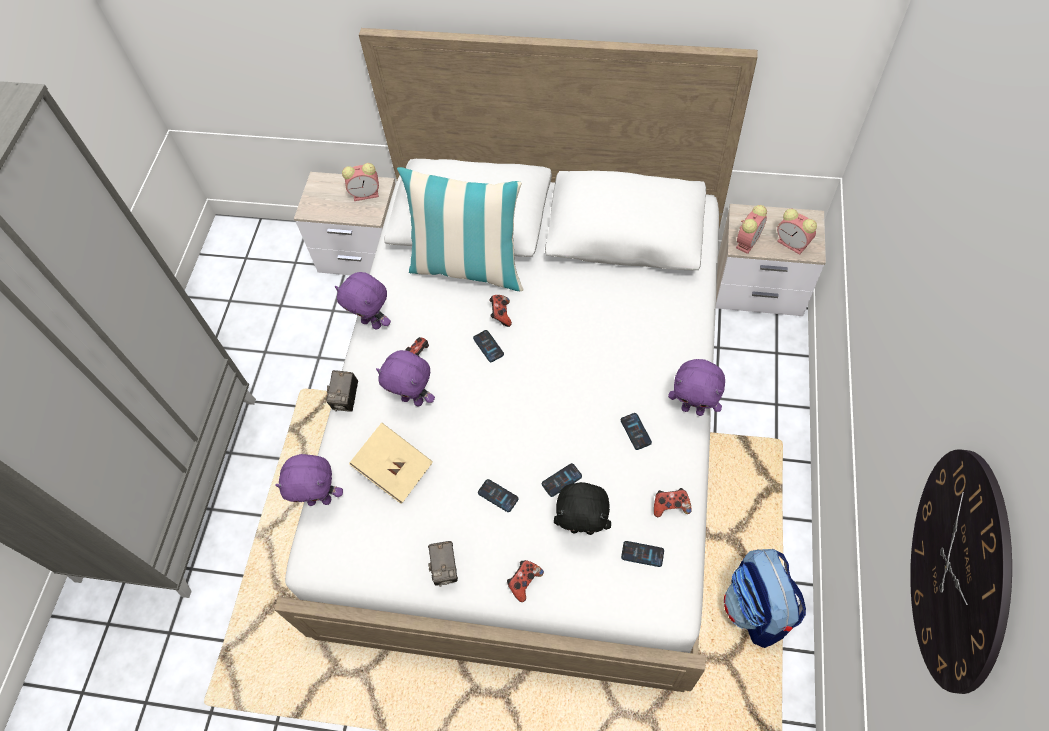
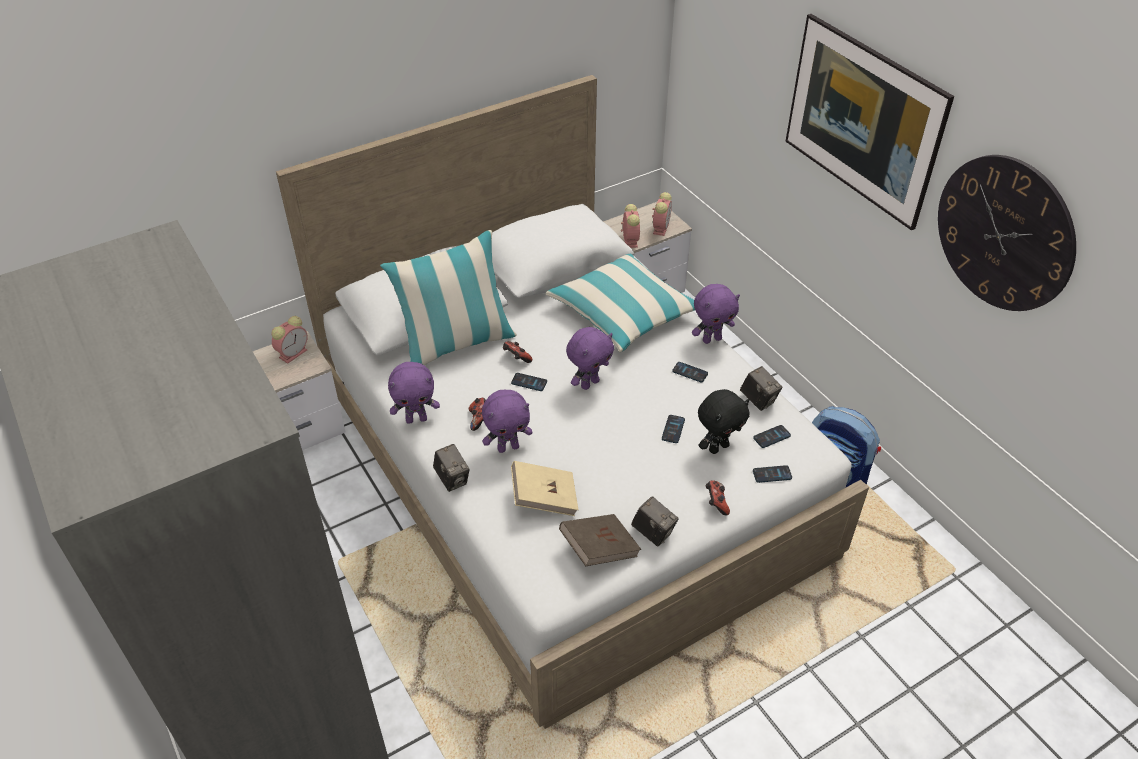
camera: 45 degrees left, 15 degrees down
purple plush toy [275,454,343,506] -> purple plush toy moved to [566,327,614,390]
phone [478,479,519,512] -> phone moved to [753,465,792,483]
game controller [654,488,692,517] -> camera [740,366,783,411]
alarm clock [777,209,817,255] -> alarm clock turned 75 degrees counterclockwise [652,192,672,236]
none -> pillow [546,254,695,352]
none -> brown book [559,514,641,566]
none -> picture [785,14,954,230]

